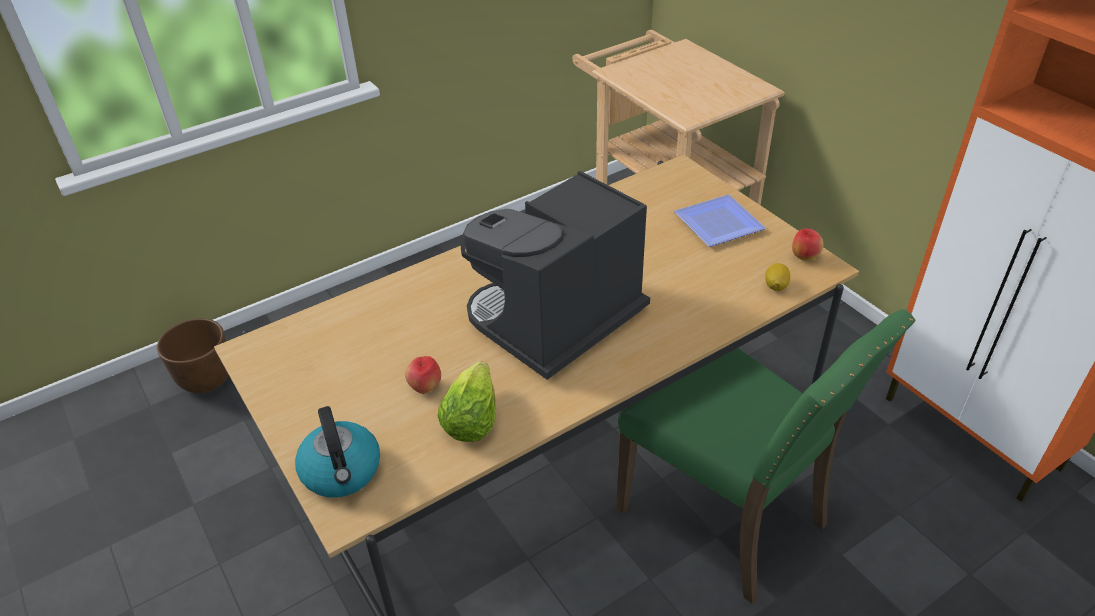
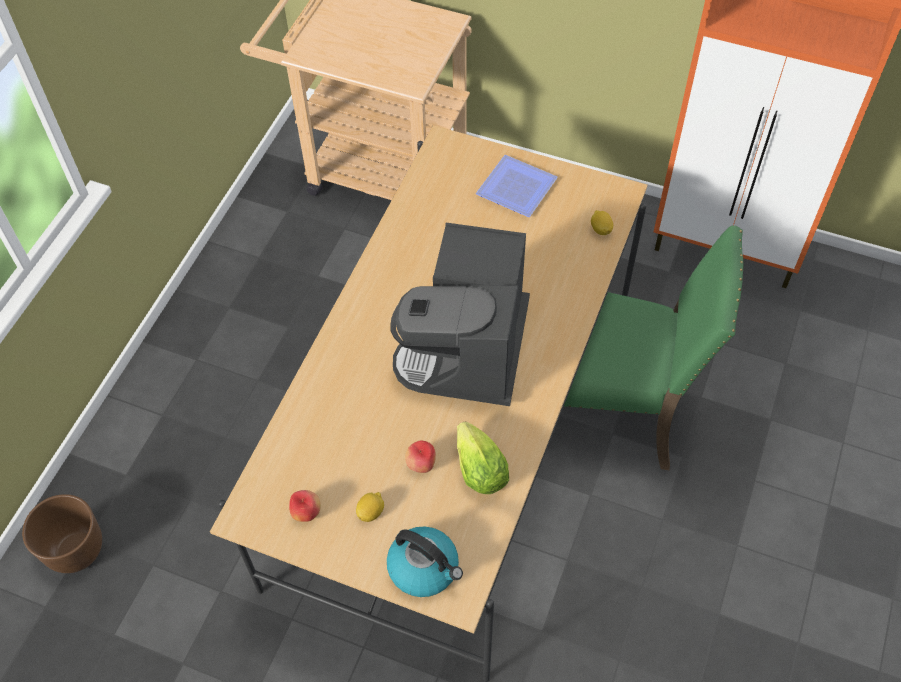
camera: 35 degrees left, 15 degrees up
apple [792,229,824,261] -> apple moved to [289,490,321,522]
none -> lemon [356,492,384,522]

